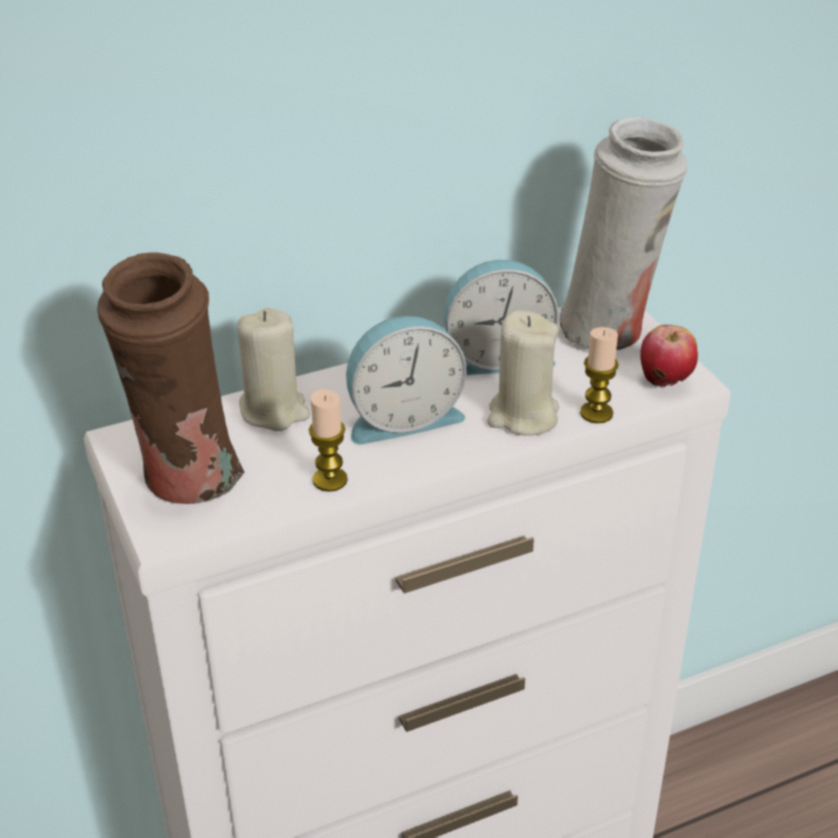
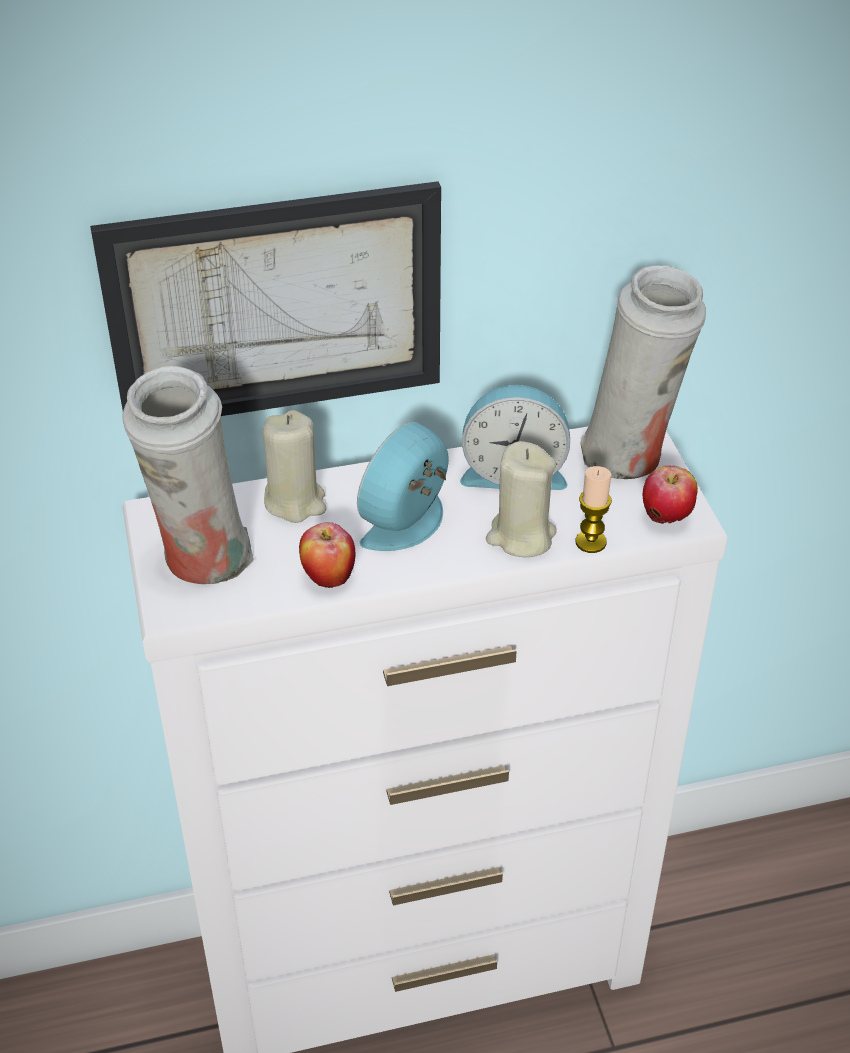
camera: 10 degrees right, 5 degrees up
brown vase [97,252,244,504] -> white vase [122,366,254,584]
candle [309,389,348,492] -> apple [299,522,355,588]
alarm clock [346,316,466,445] -> alarm clock turned 135 degrees clockwise [357,422,449,551]
none -> picture [90,181,441,416]

